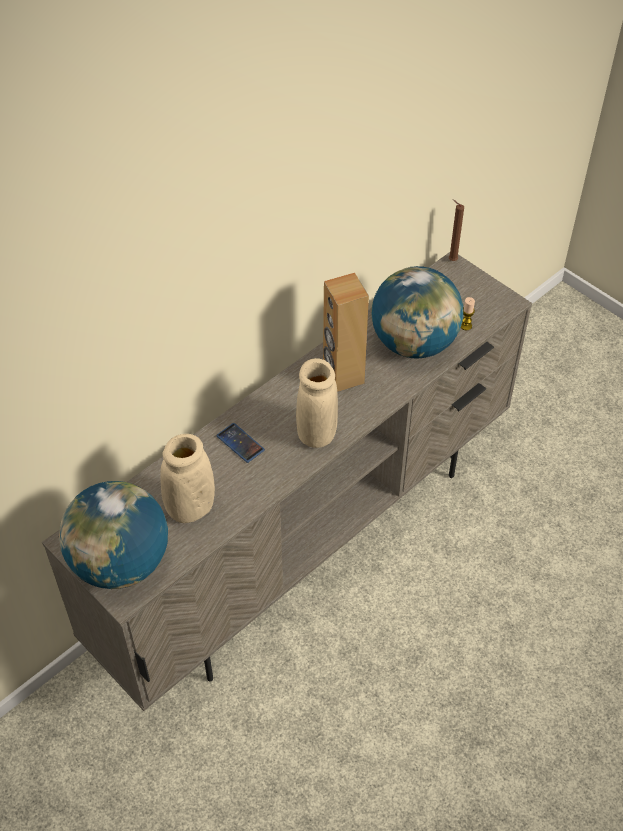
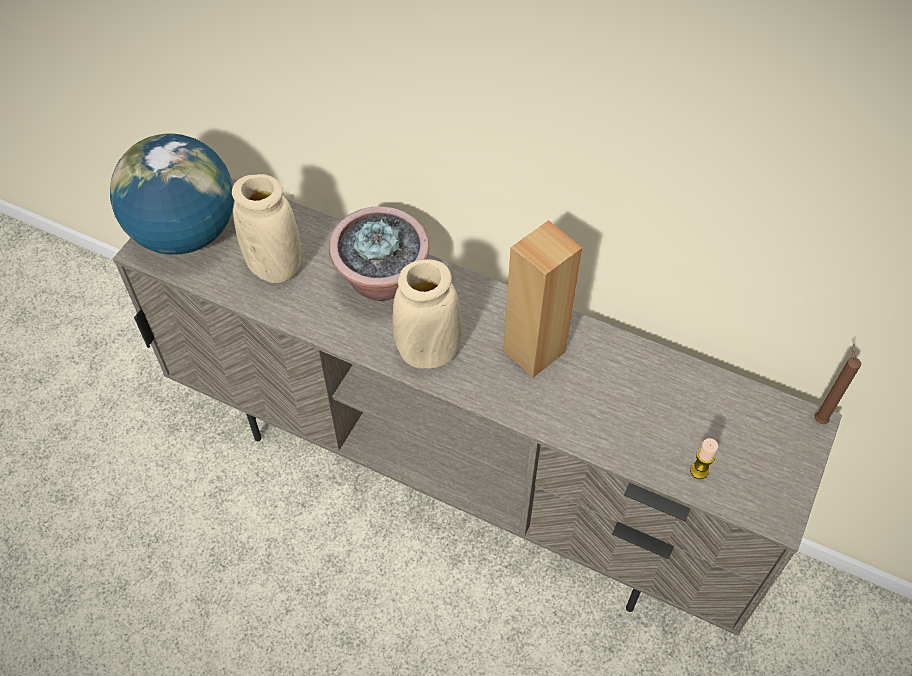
camera: 70 degrees right, 5 degrees up
phone [216,423,265,463] -> potted plant [329,206,429,301]
globe [371,266,463,359] -> none

